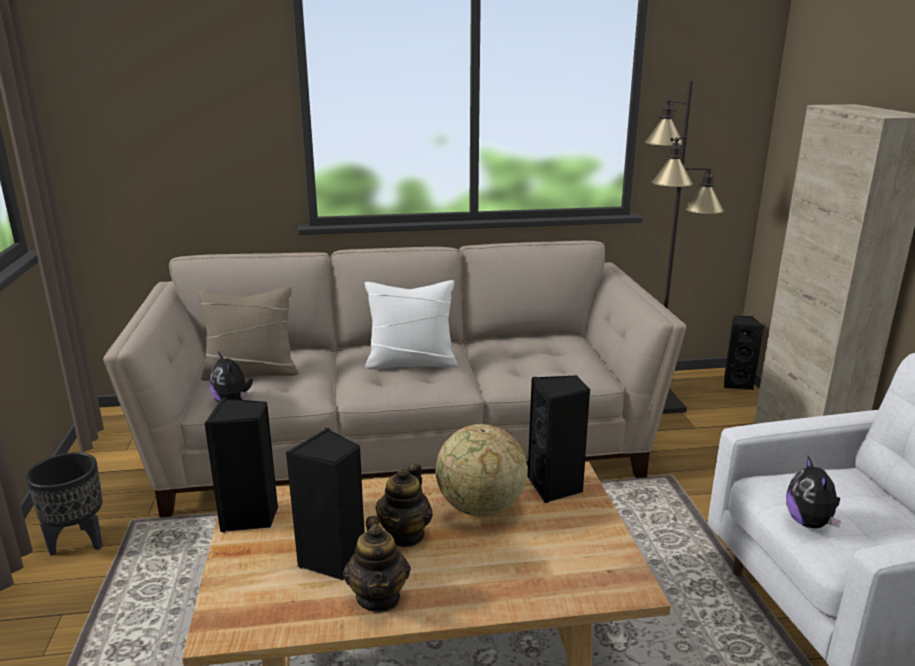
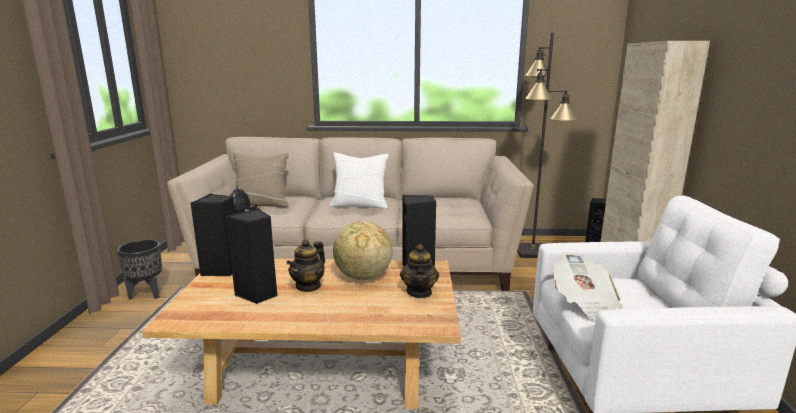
camera: 10 degrees right, 5 degrees down
teapot [343,516,411,612] -> teapot moved to [400,244,439,298]
plush toy [786,456,841,528] -> newspaper [553,253,623,321]

